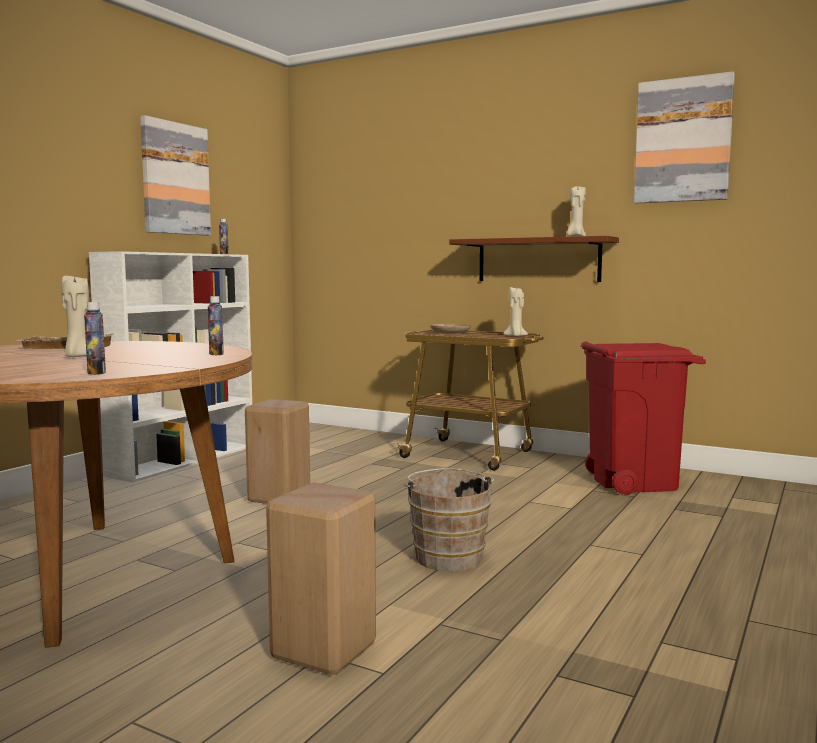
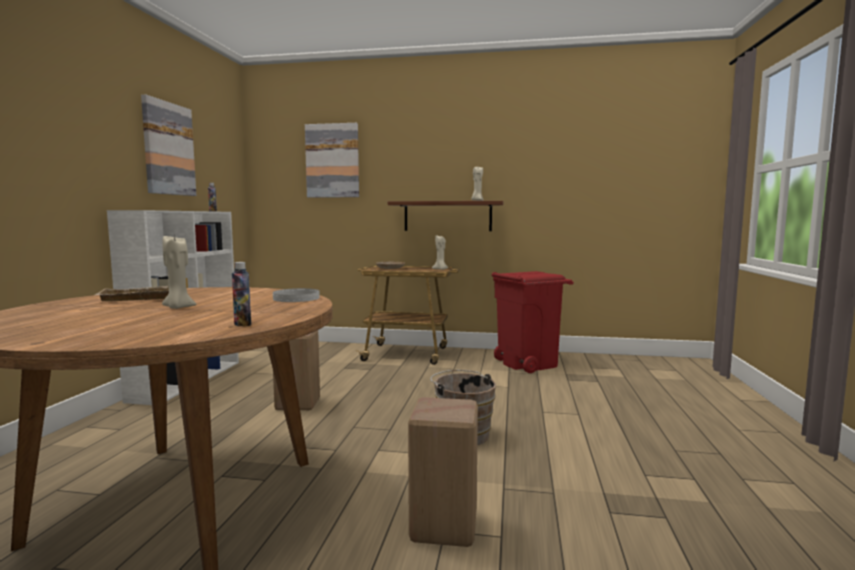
camera: 20 degrees left, 0 degrees up
bottle [208,296,224,355] -> white plate [273,288,320,302]
picture [634,71,735,204] -> picture moved to [305,123,359,198]

